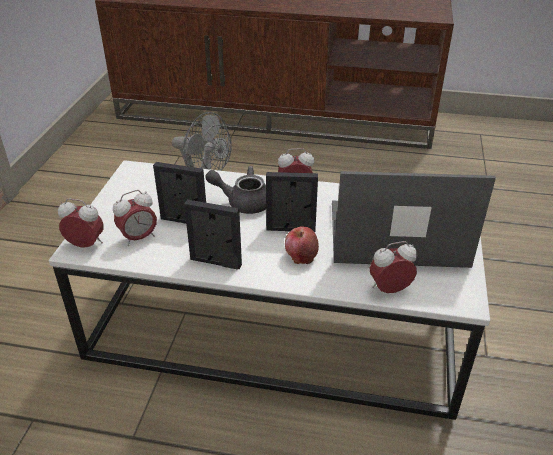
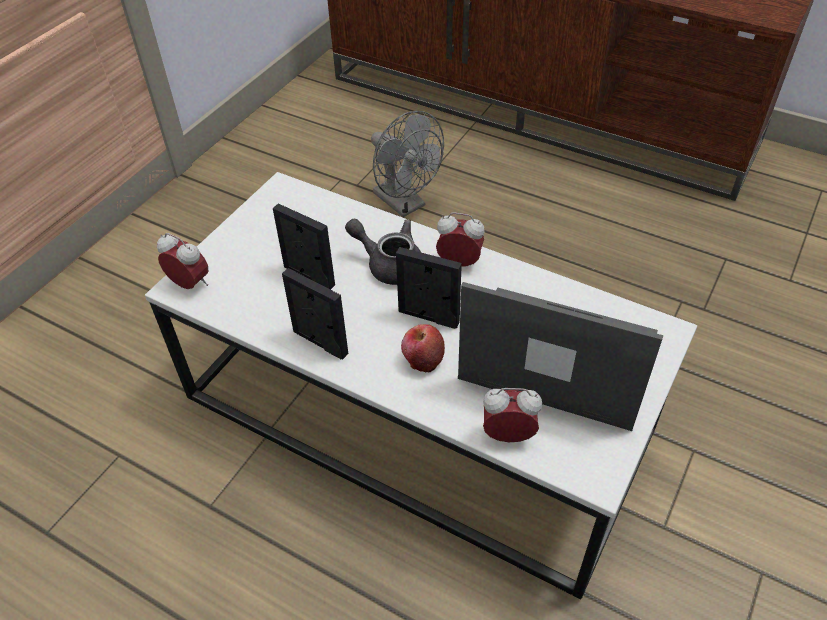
camera: 20 degrees right, 10 degrees up
alarm clock [113,190,157,246] -> none

